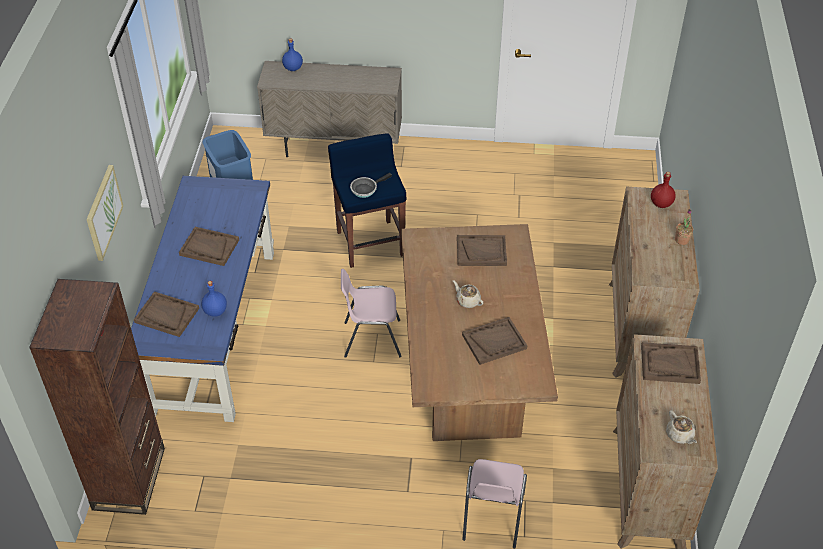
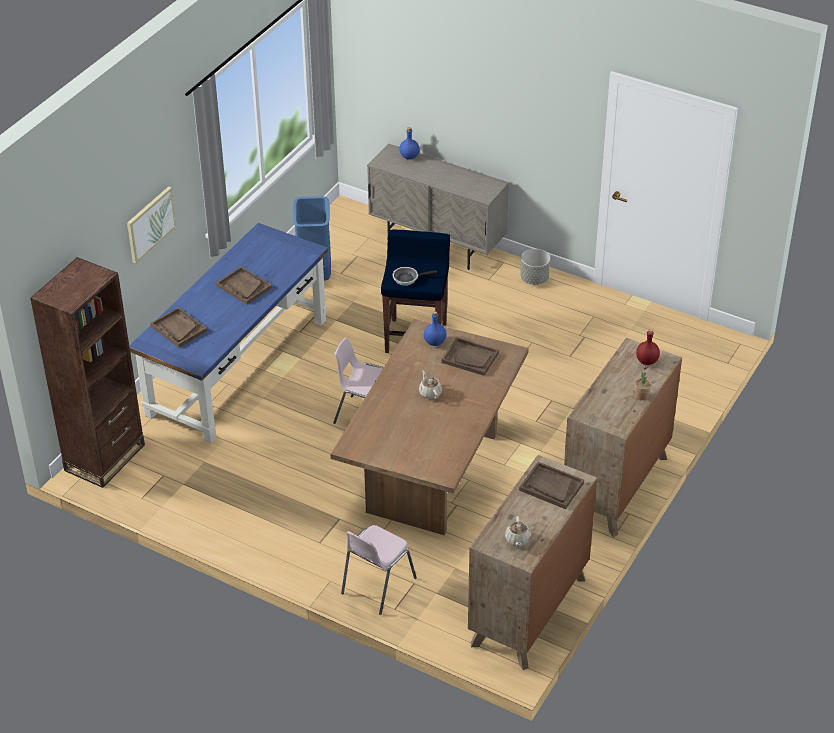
camera: 25 degrees right, 5 degrees down
blue bottle [202,281,227,317] -> blue bottle moved to [424,311,446,346]
brown tray [462,317,527,365] -> none
none -> grey planter [520,249,550,285]

